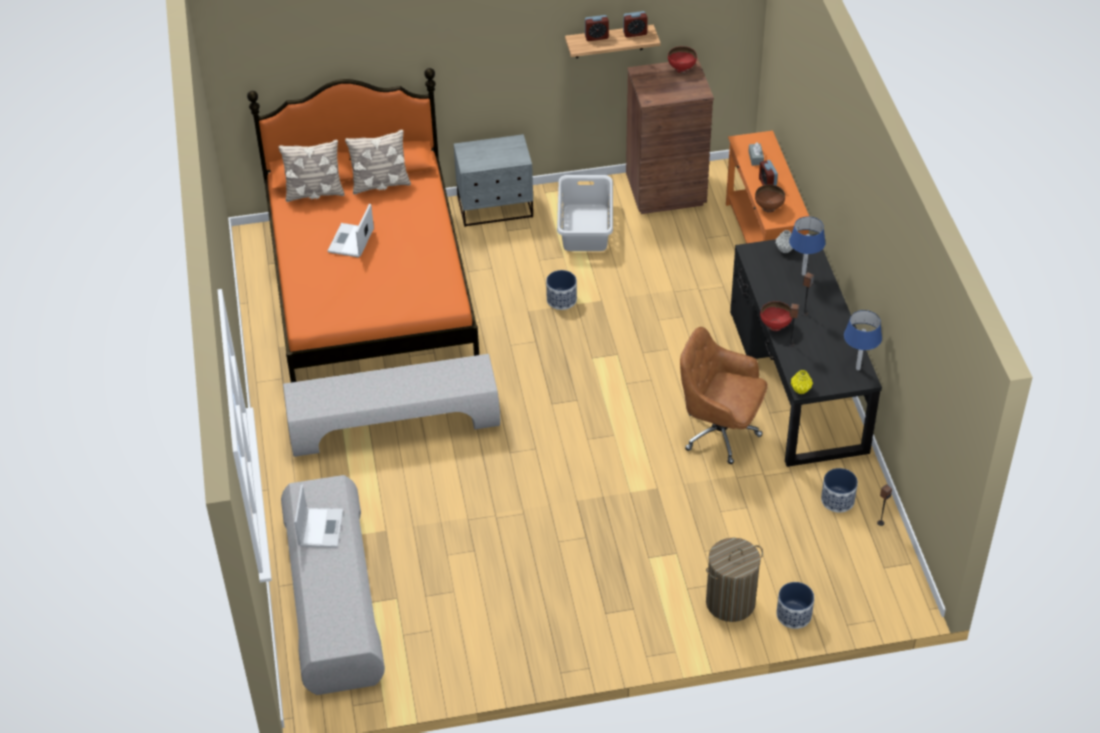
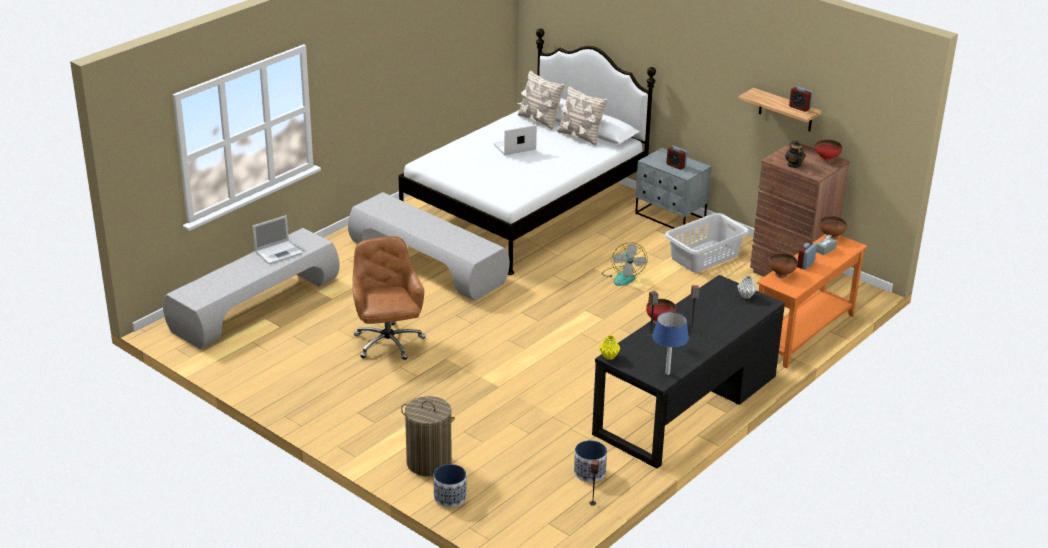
camera: 50 degrees right, 15 degrees down
orange bed [247,68,479,383] -> white bed [399,29,656,275]
planter [546,270,577,310] -> fan [602,242,648,286]
alarm clock [585,15,609,41] -> alarm clock moved to [667,146,687,170]
brown office chair [680,327,768,464] -> brown office chair moved to [352,236,425,360]
blue table lamp [789,216,826,276] -> none
none -> teapot [785,140,806,168]
none -> brown bowl [820,216,847,240]

